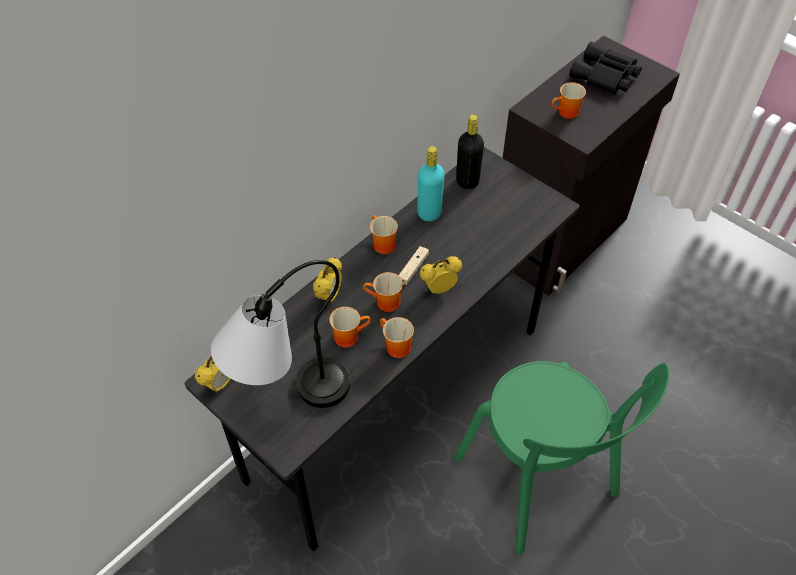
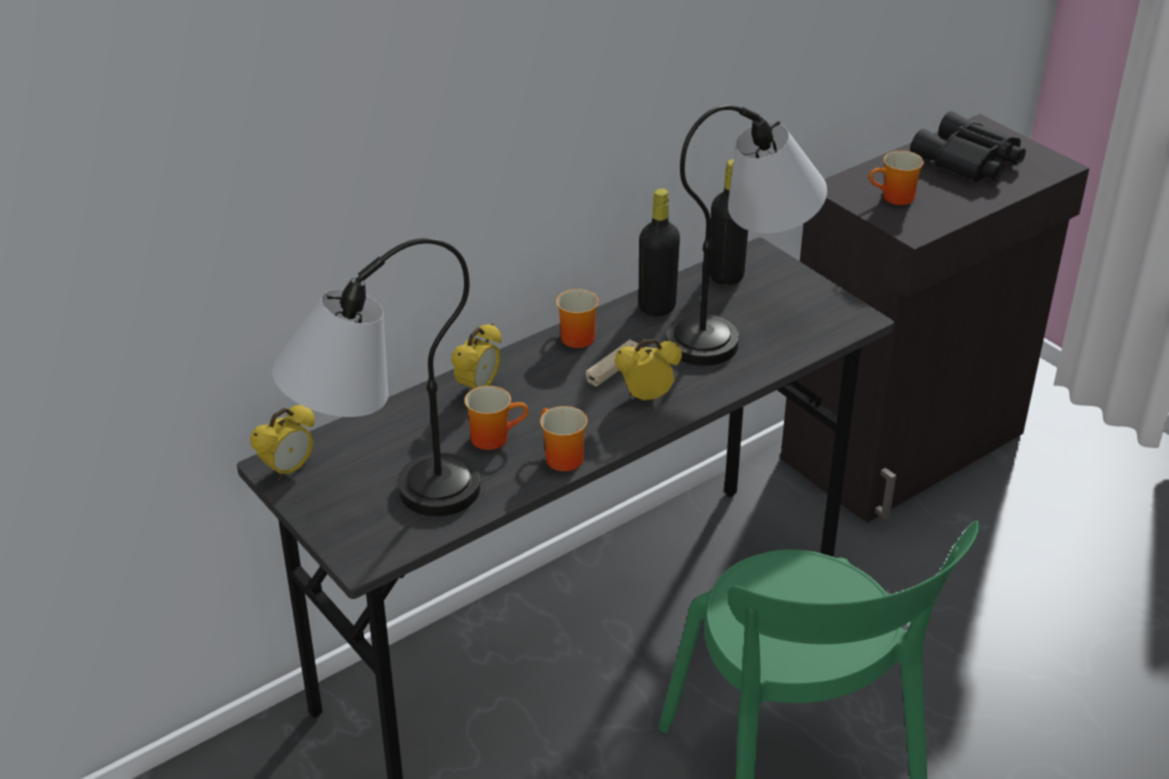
camera: 10 degrees right, 15 degrees down
mug [363,272,403,312] -> none
turquoise bottle [418,146,445,221] -> black bottle [639,189,680,317]
none -> table lamp [666,105,827,366]

